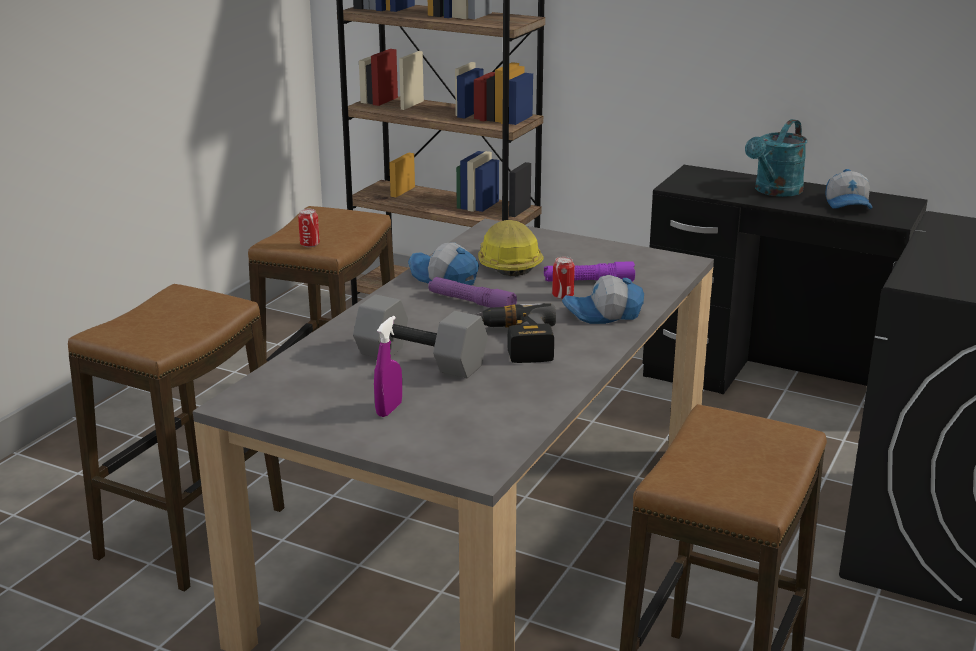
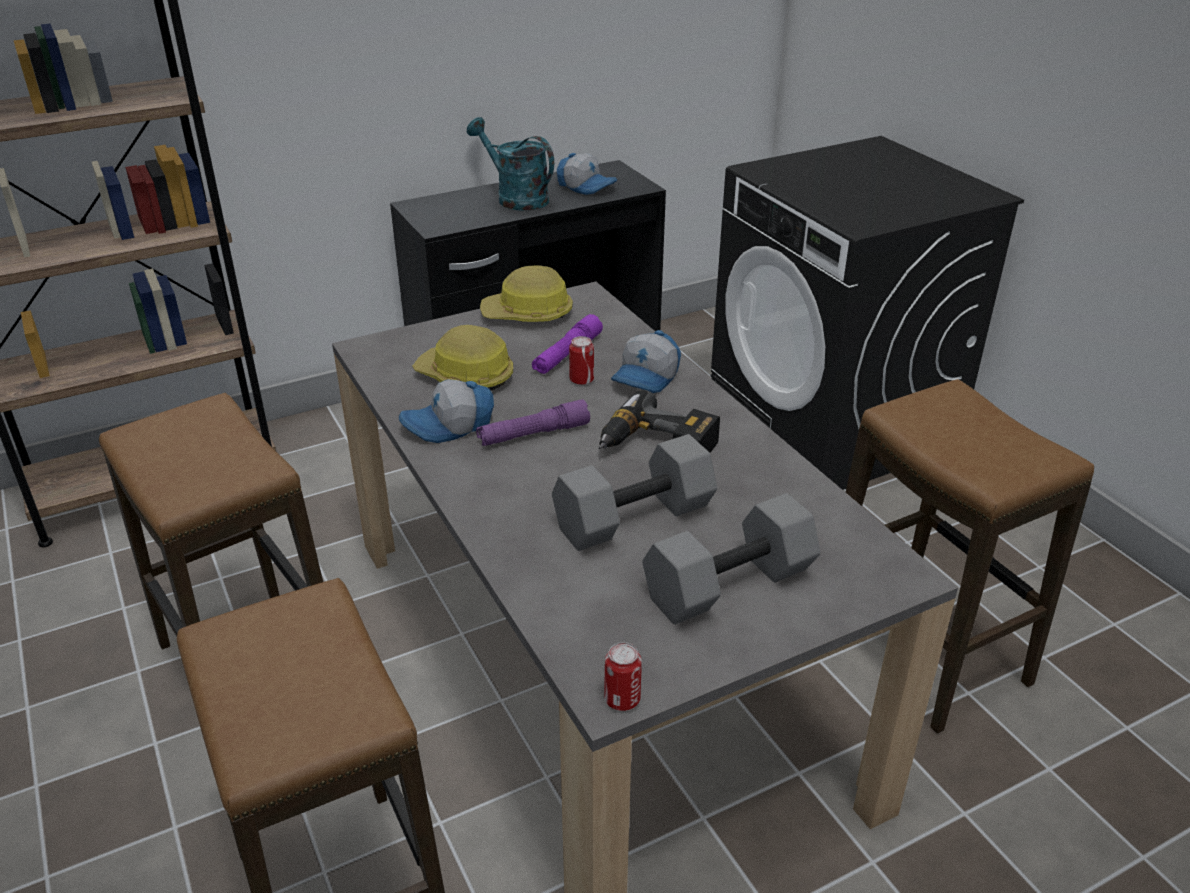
camera: 55 degrees left, 10 degrees up
can [298,209,320,247] -> can moved to [604,642,642,711]
purple spray bottle [374,316,402,417] -> grey dumbbell [642,493,820,625]
turquoise watering can [745,119,807,197] -> turquoise watering can turned 150 degrees clockwise [467,117,554,211]
none -> hard hat [480,265,573,322]

